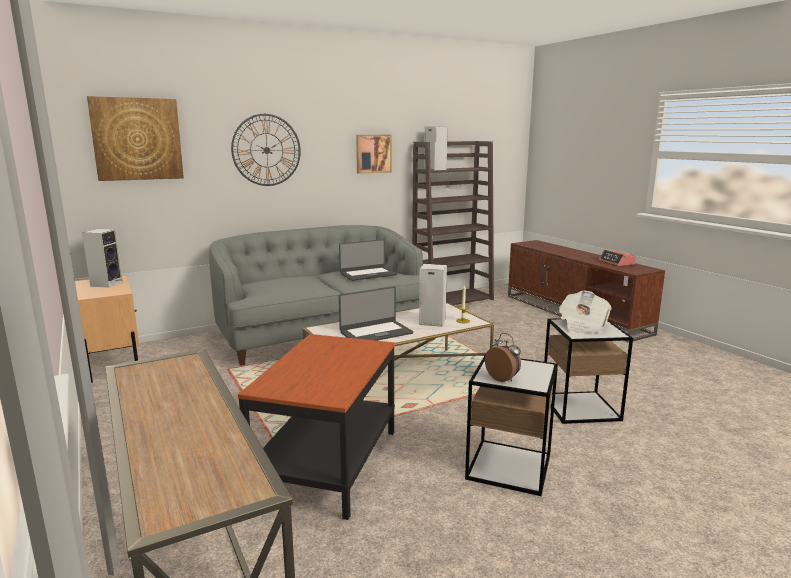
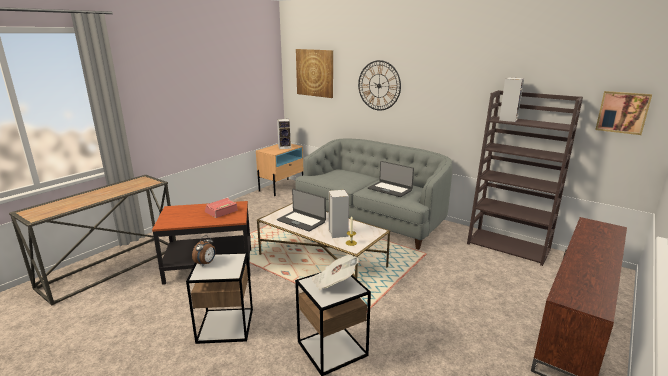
camera: 65 degrees right, 5 degrees up
picture [356,135,392,174] -> picture moved to [595,91,652,135]
alarm clock [599,250,636,266] -> alarm clock moved to [205,198,237,218]

